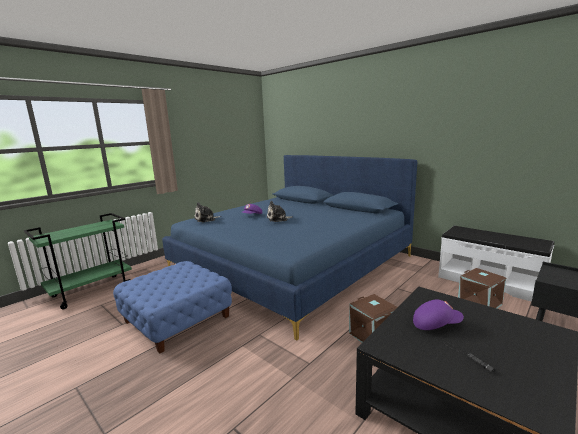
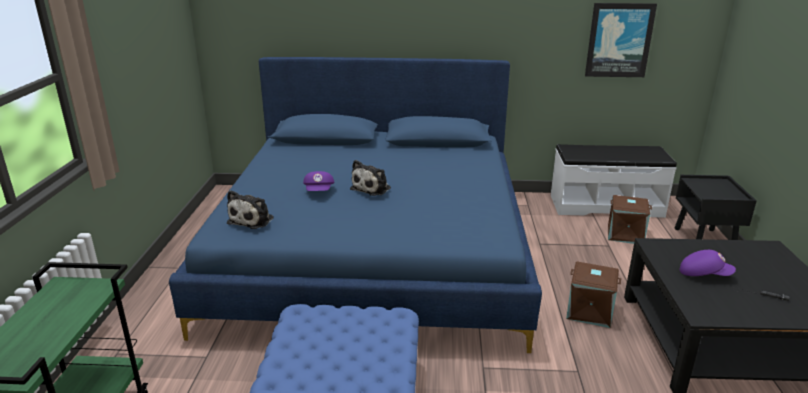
camera: 40 degrees left, 10 degrees up
purple cap [413,300,464,330] -> purple cap turned 60 degrees clockwise [680,250,736,276]
none -> picture [585,3,657,77]

